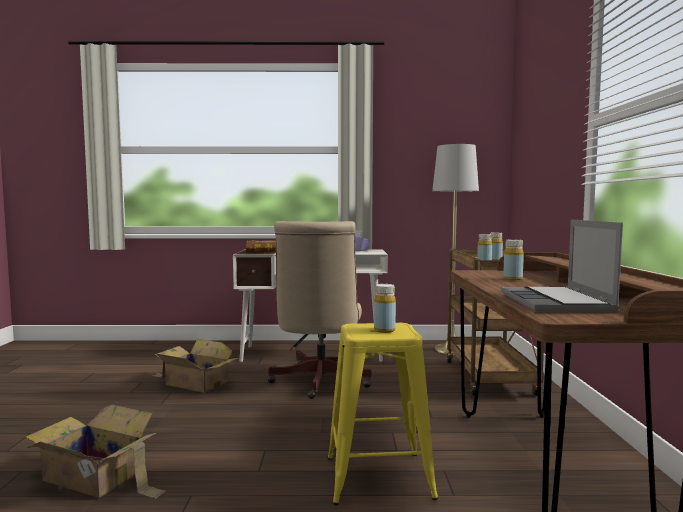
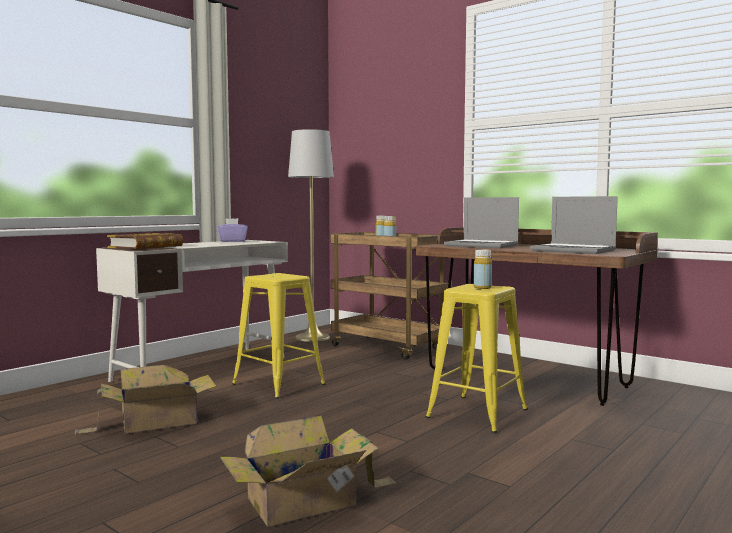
camera: 50 degrees left, 0 degrees up
beige office chair [267,221,372,399] -> yellow stool [232,273,326,399]
yellow bottle [503,240,524,280] -> laptop [444,197,519,248]

